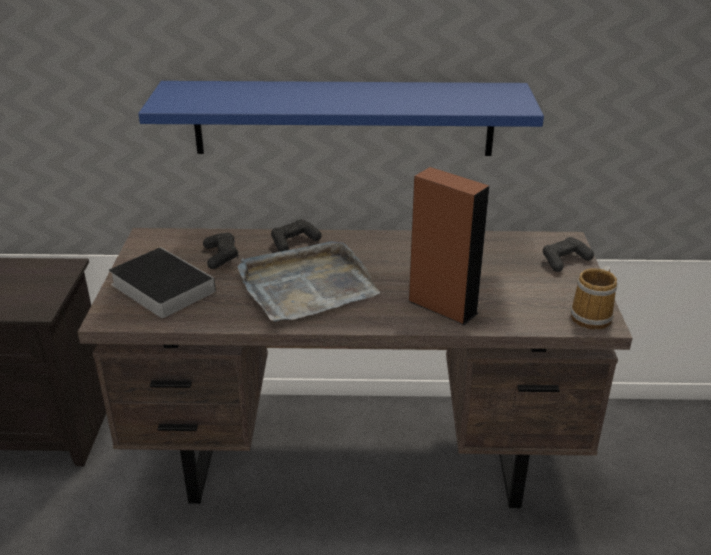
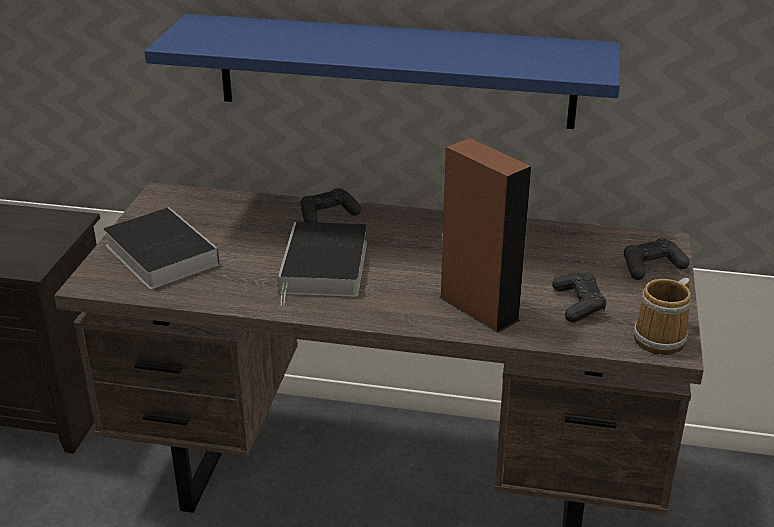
camera: 10 degrees right, 0 degrees up
black game controller [203,233,238,269] -> black game controller moved to [552,272,606,322]
grey tray [237,241,380,322] -> book [278,222,367,306]

